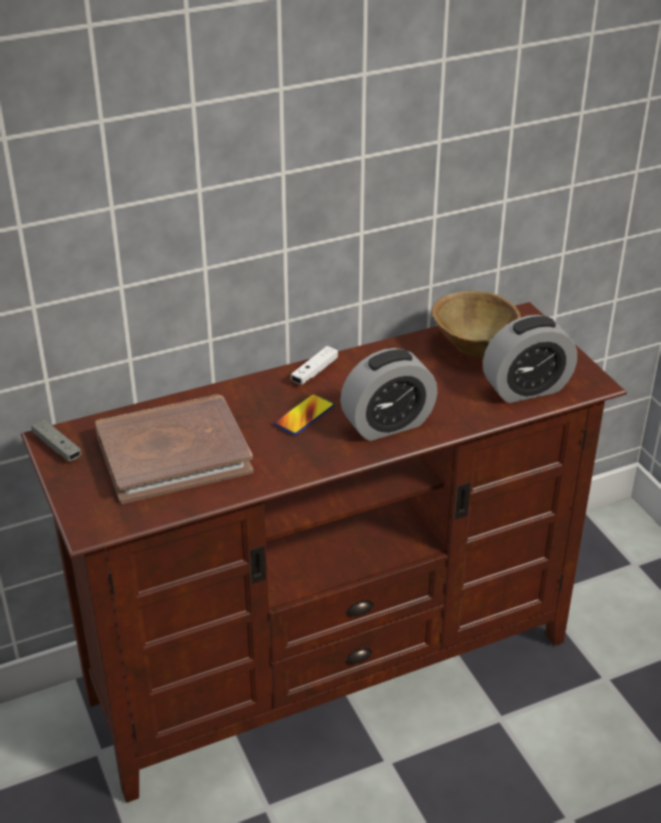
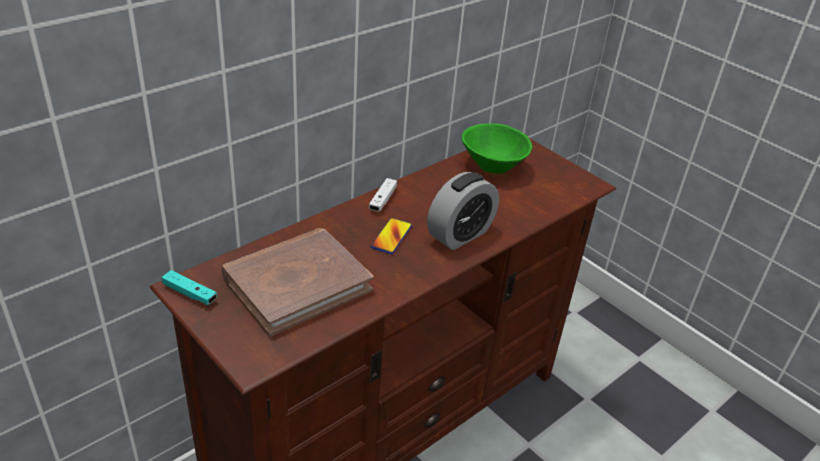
camera: 20 degrees left, 0 degrees up
grey game controller [31,419,82,461] -> turquoise game controller [162,270,217,305]
brown bowl [432,291,521,357] -> green bowl [462,123,532,174]
alarm clock [483,315,577,403] -> none

